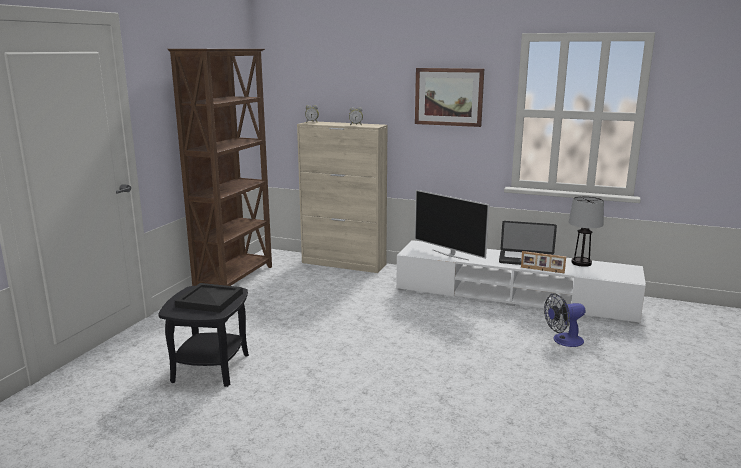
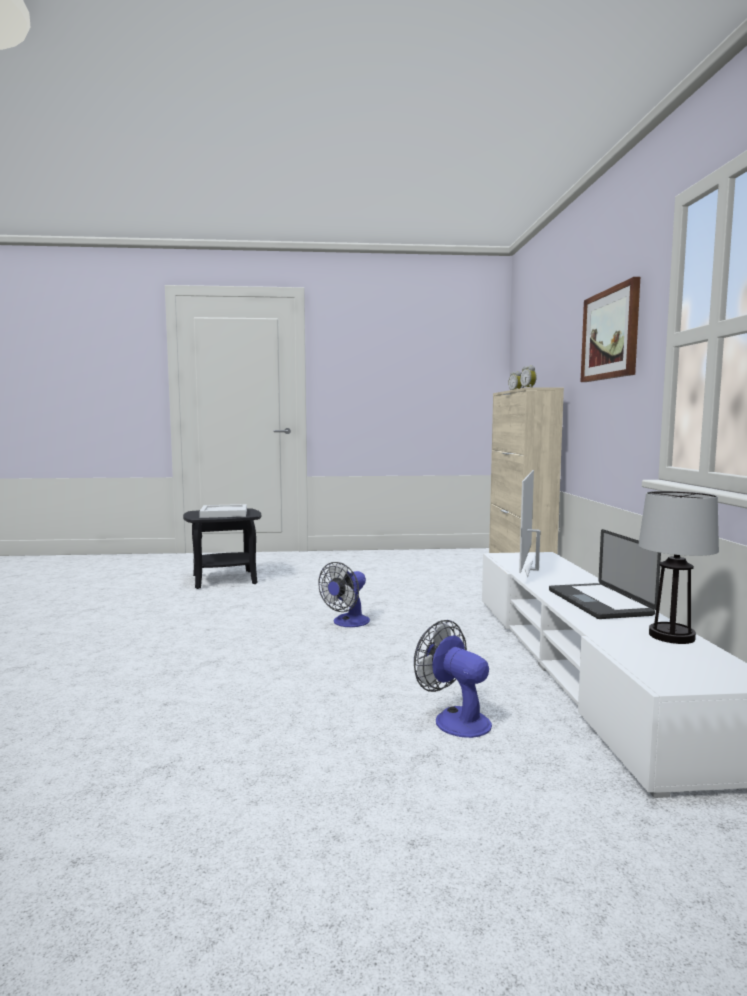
camera: 65 degrees right, 10 degrees down
brown bookcase [167,49,272,286] -> none
black tray [175,283,243,313] -> white tray [199,504,247,518]
picture frame [521,251,566,273] -> none
none -> fan [318,562,370,627]

